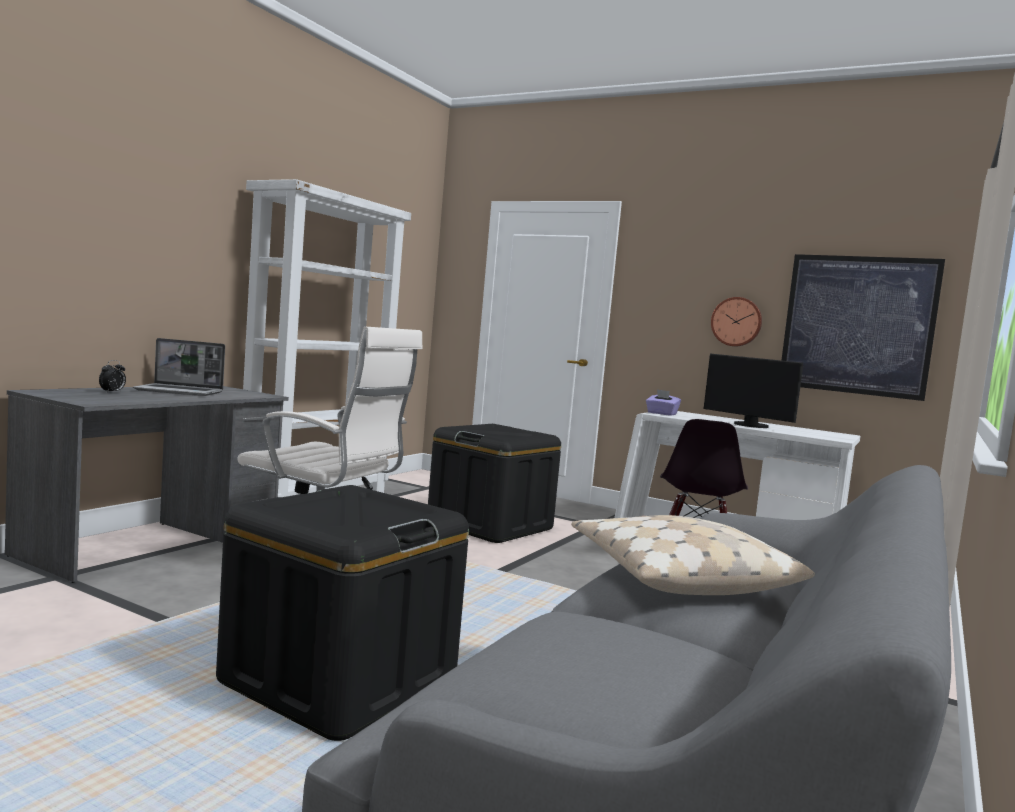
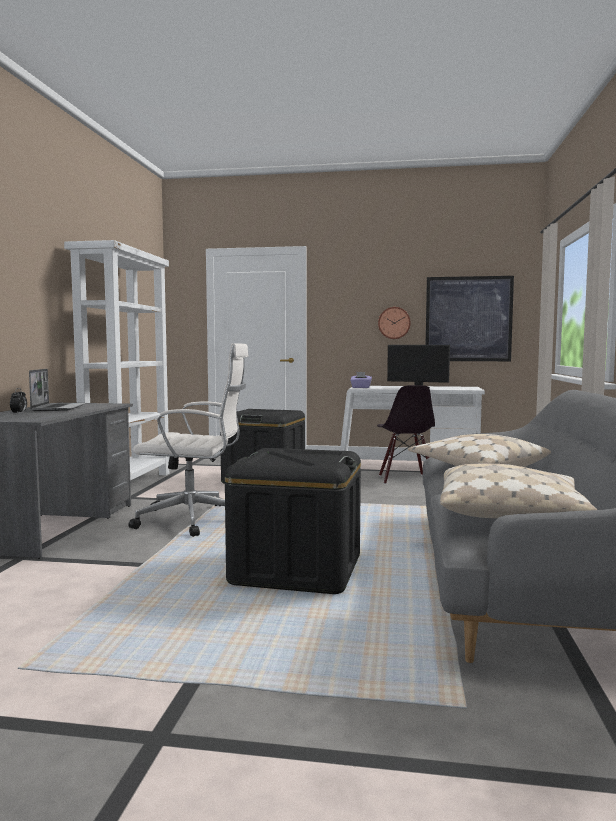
camera: 20 degrees left, 0 degrees up
laptop [133,338,225,396] -> laptop turned 75 degrees counterclockwise [29,369,86,411]
none -> beige pillow [440,463,597,518]

